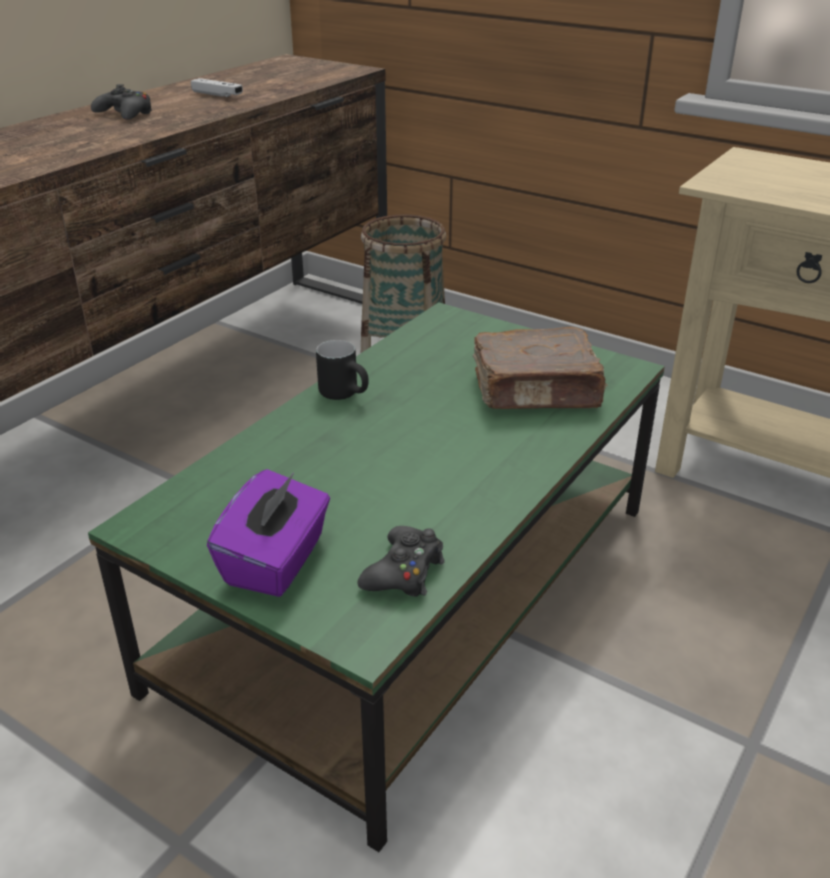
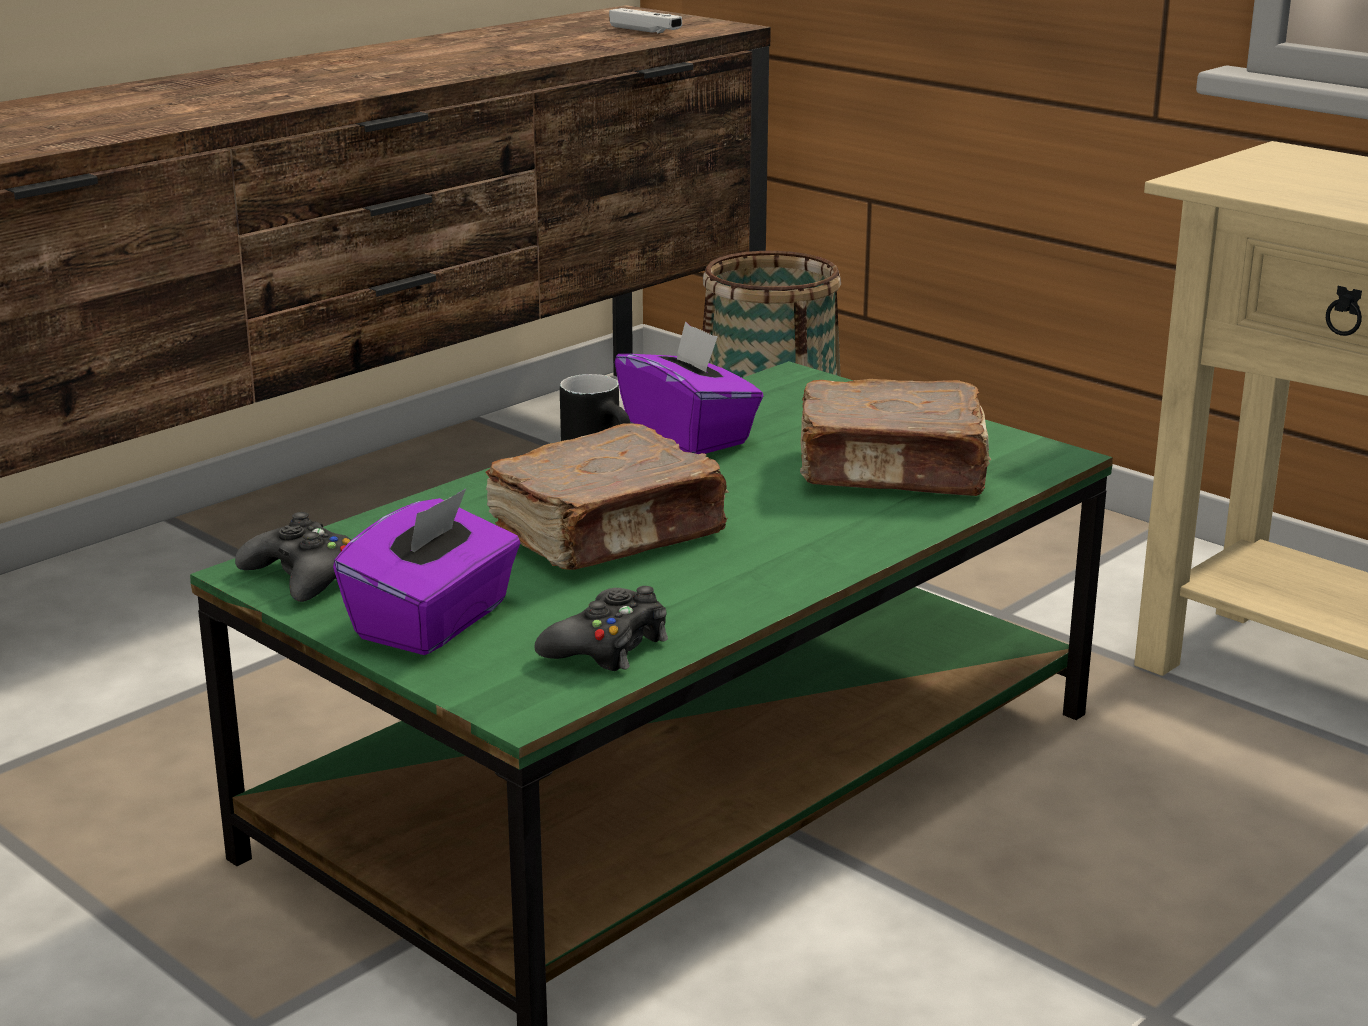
camera: 10 degrees right, 10 degrees down
black game controller [91,84,152,120] -> black game controller moved to [235,512,351,602]
white game controller [191,78,243,97] -> white game controller moved to [609,8,682,33]
none -> brown book [485,423,729,570]
none -> purple tissue box [615,321,763,454]

